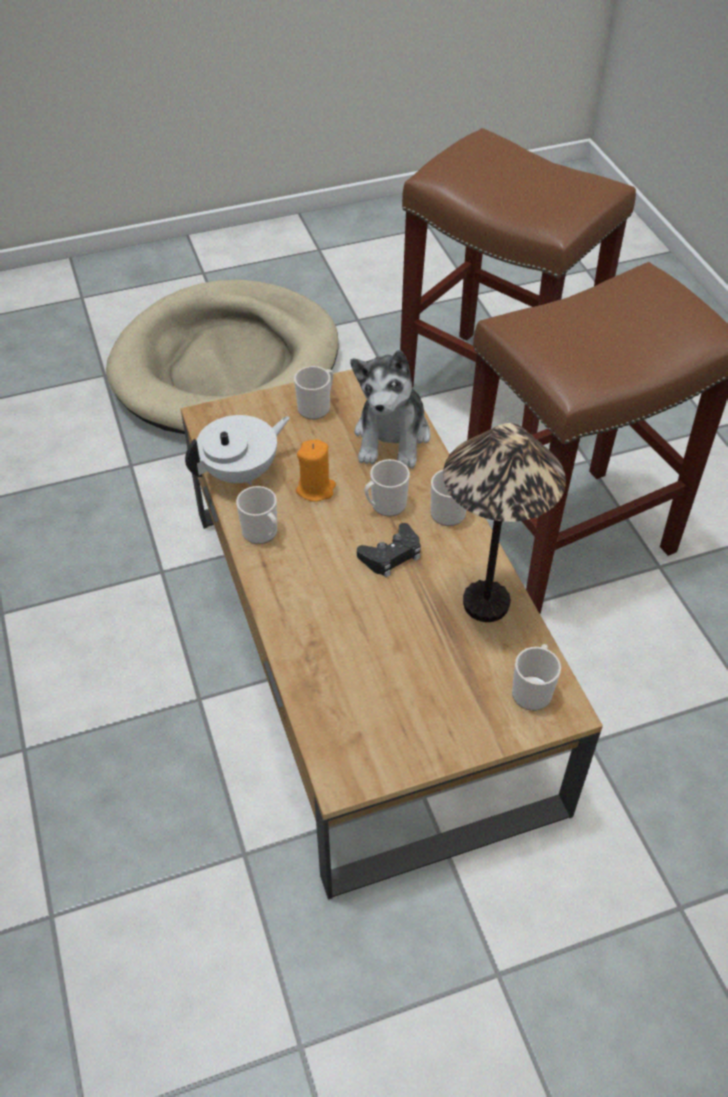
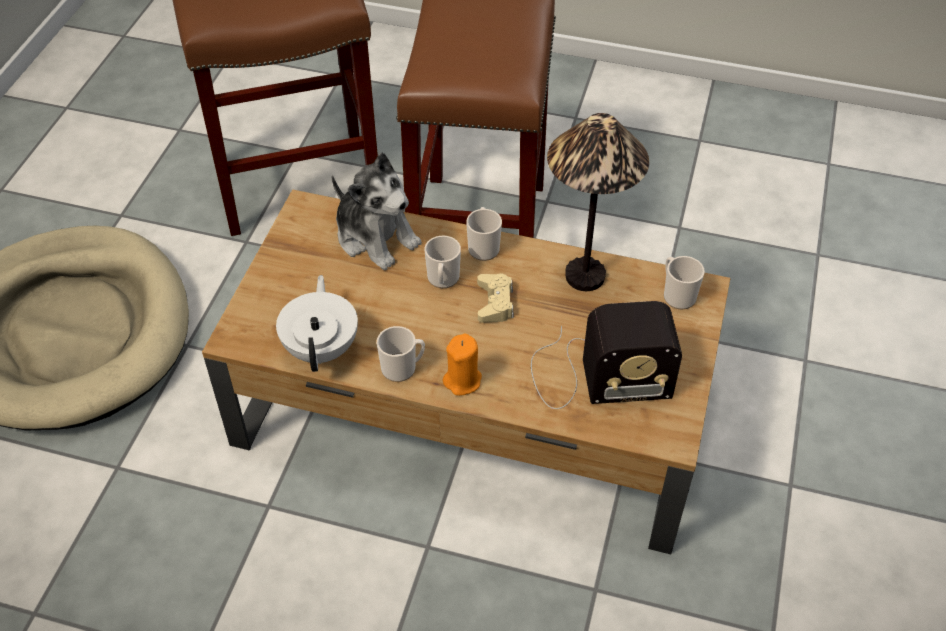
camera: 55 degrees left, 0 degrees up
mug [294,366,333,420] -> none
orange candle [296,440,336,502] -> orange candle moved to [443,334,482,396]
black game controller [357,523,421,578] -> beige game controller [477,273,514,322]
none -> radio [531,301,682,409]

